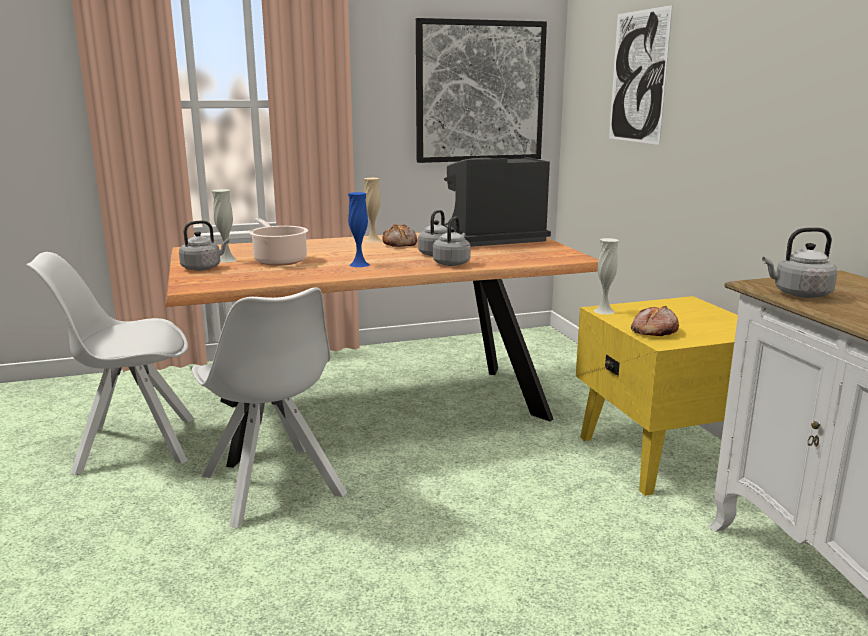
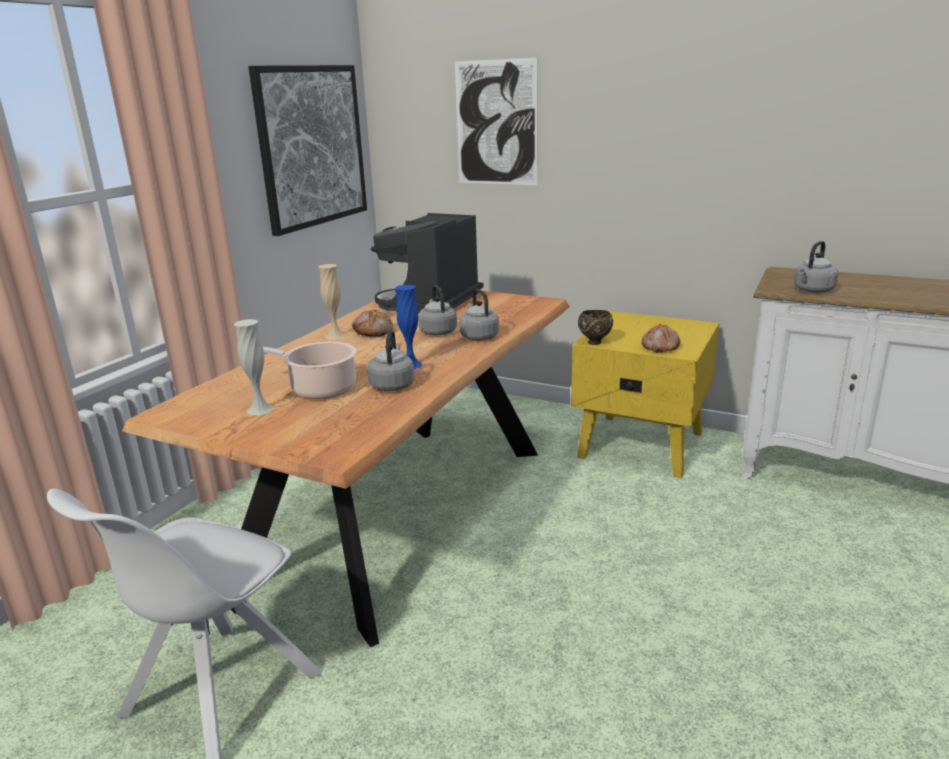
camera: 45 degrees left, 5 degrees up
grey kettle [179,220,229,271] -> grey kettle moved to [367,330,414,391]
white chair [192,287,347,528] -> none
white vase [594,238,619,314] -> brown bowl [578,310,613,345]

